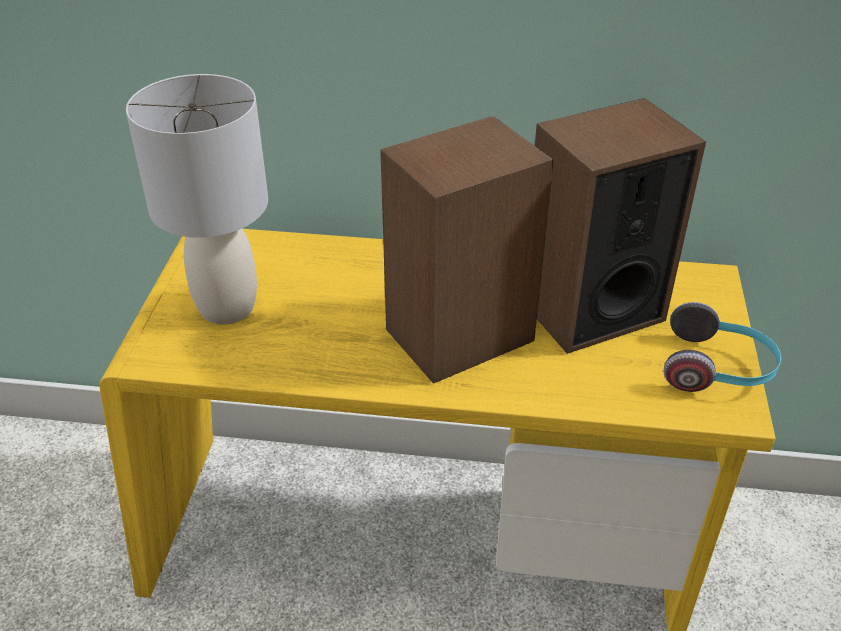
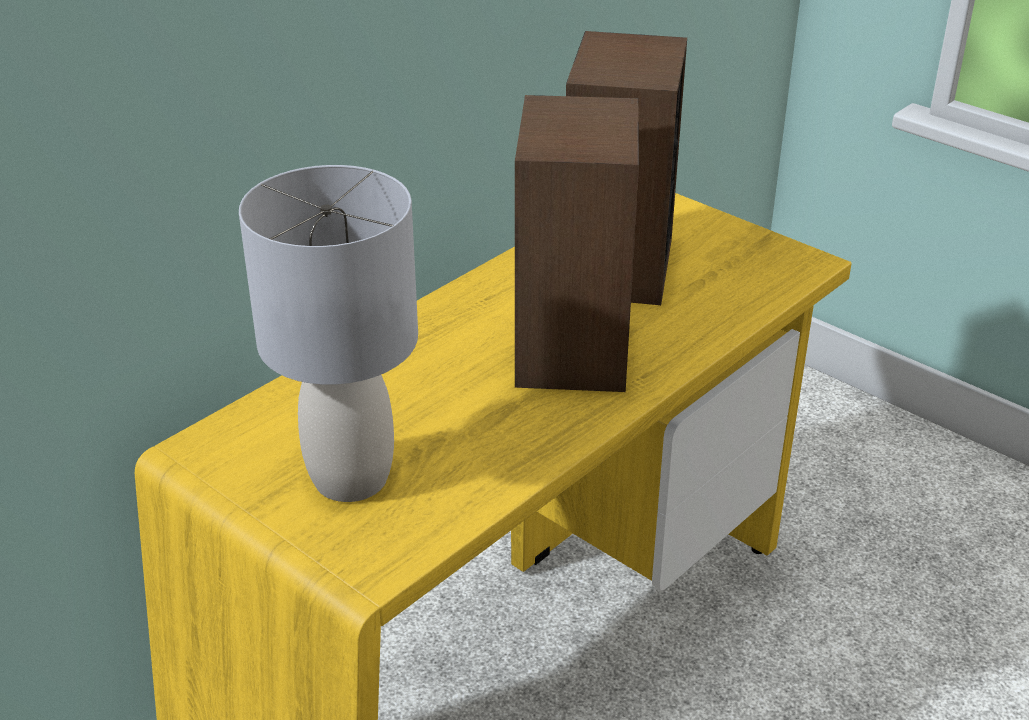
camera: 55 degrees left, 5 degrees down
headphones [664,302,781,392] -> none

